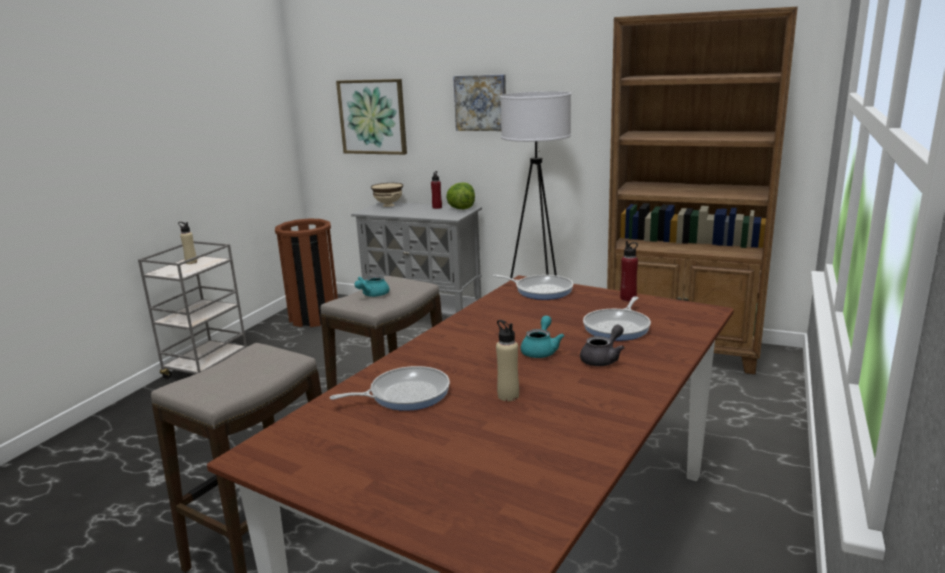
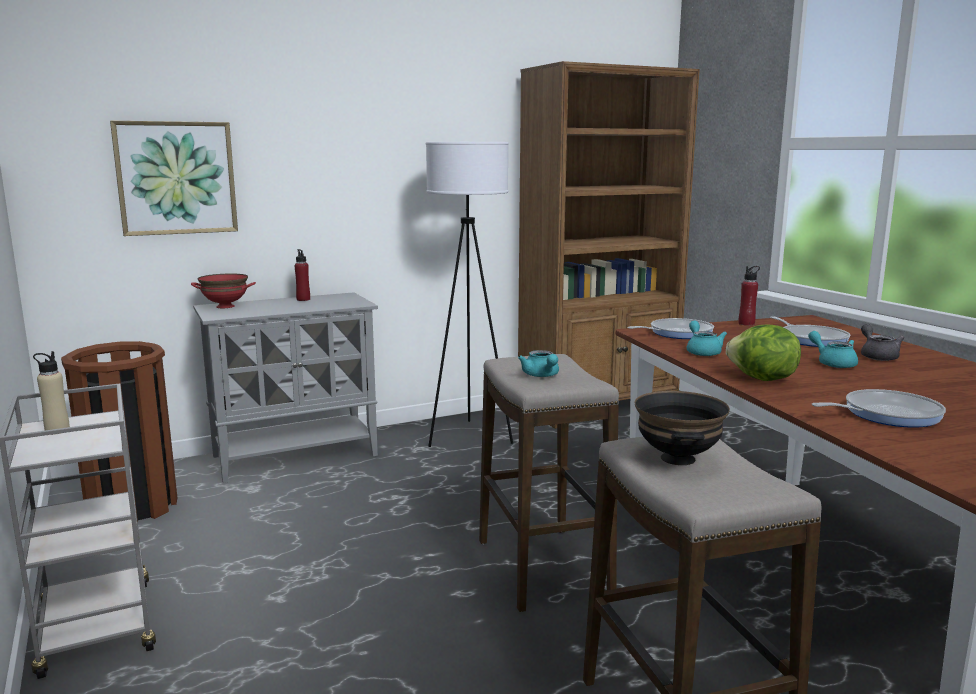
camera: 50 degrees left, 5 degrees down
frying pan [330,366,450,411] -> frying pan turned 60 degrees clockwise [812,389,946,428]
beige bowl [371,183,403,207] -> red bowl [191,274,256,308]
lettuce [446,182,475,209] -> lettuce moved to [726,325,801,381]
picture [453,74,506,131] -> none
beige bottle [496,320,519,401] -> none
none -> black bowl [634,391,730,465]
none -> turquoise teapot [687,321,727,356]

